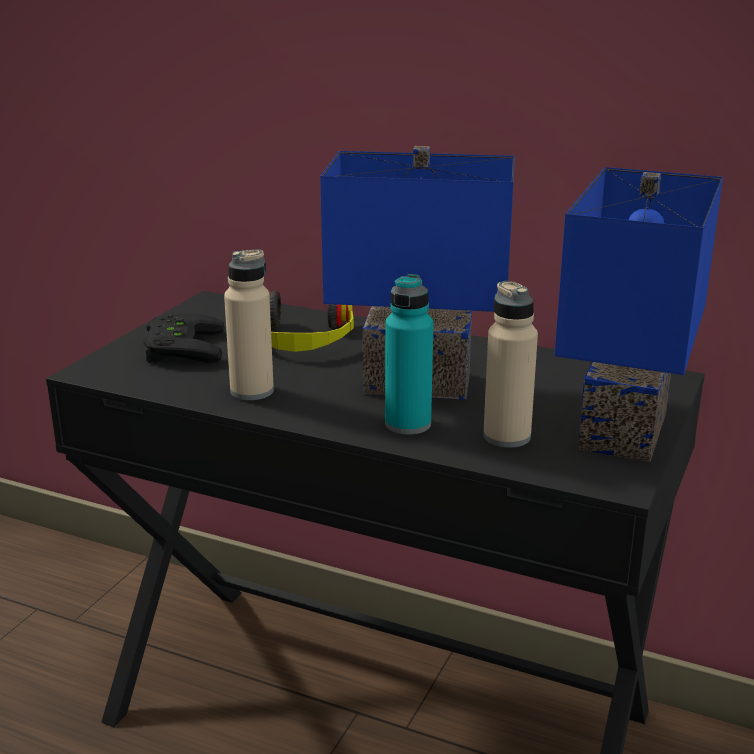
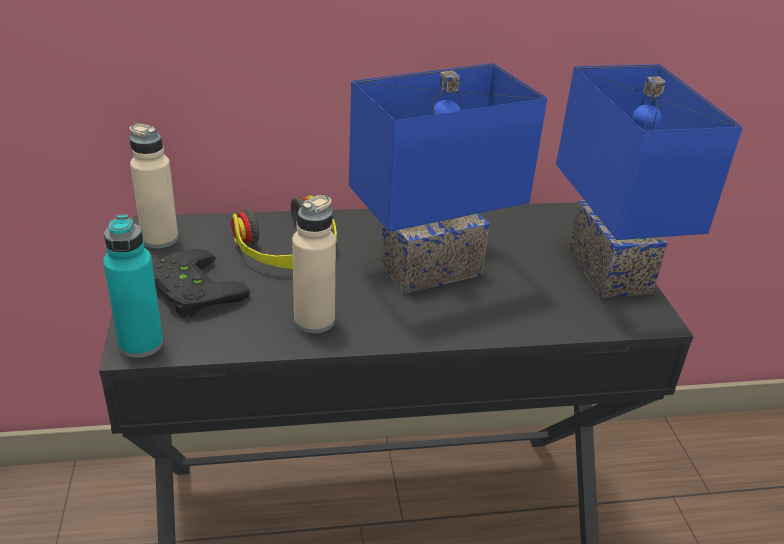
camera: 35 degrees left, 10 degrees up
turquoise bottle [385,274,434,435] -> turquoise bottle moved to [103,215,163,358]
beige bottle [483,281,538,448] -> beige bottle moved to [129,123,178,248]

